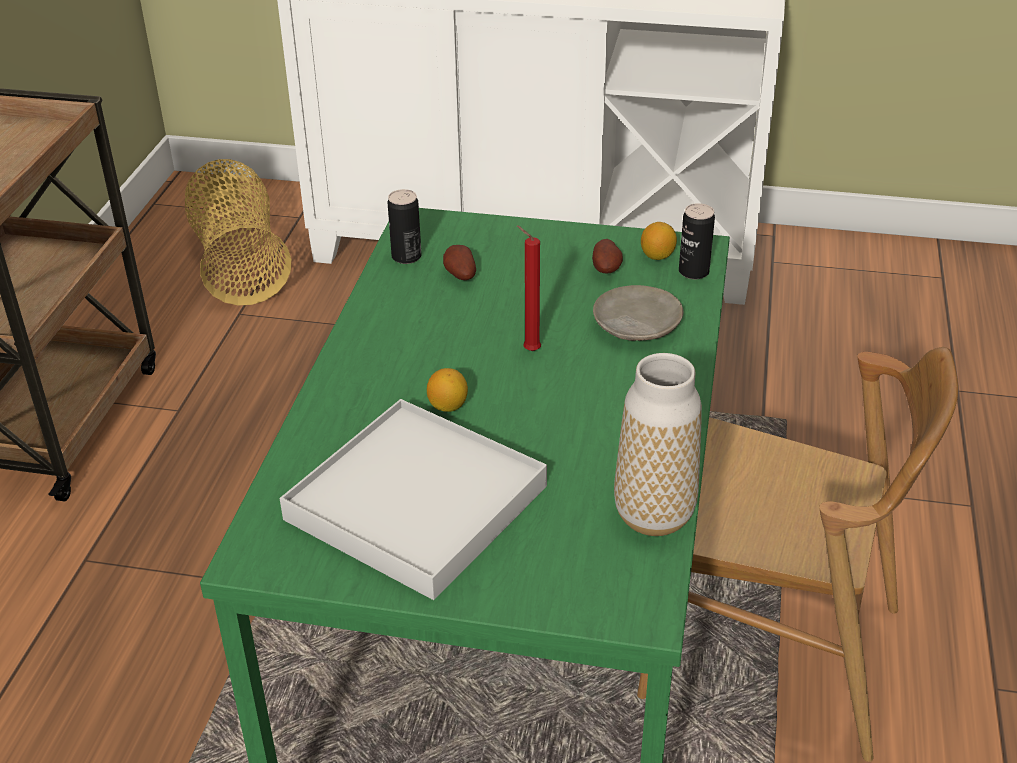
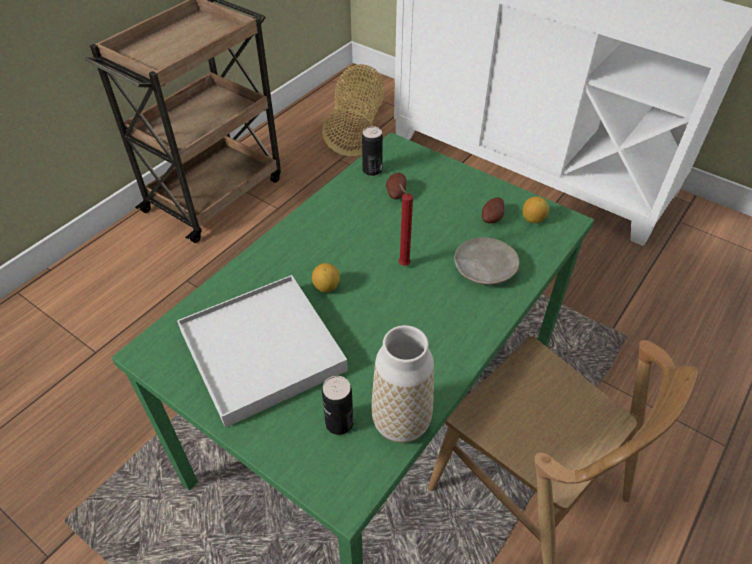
camera: 25 degrees right, 10 degrees up
can [679,203,715,279] -> can moved to [322,376,353,435]

